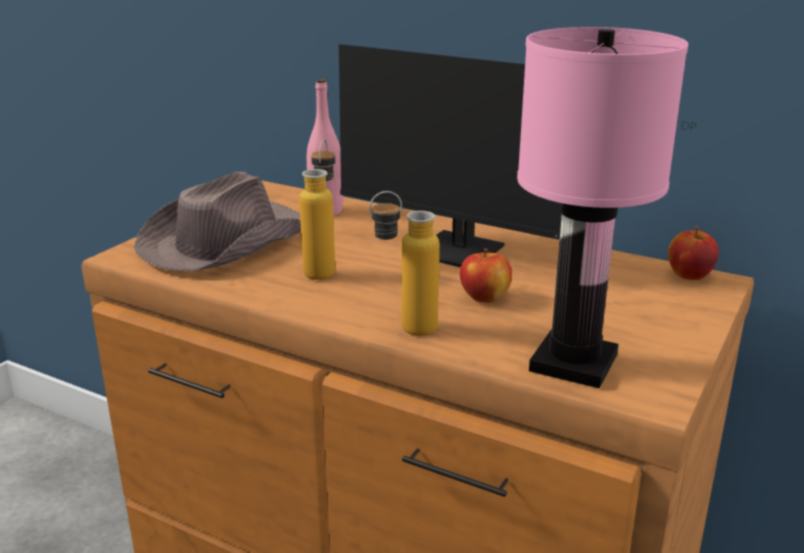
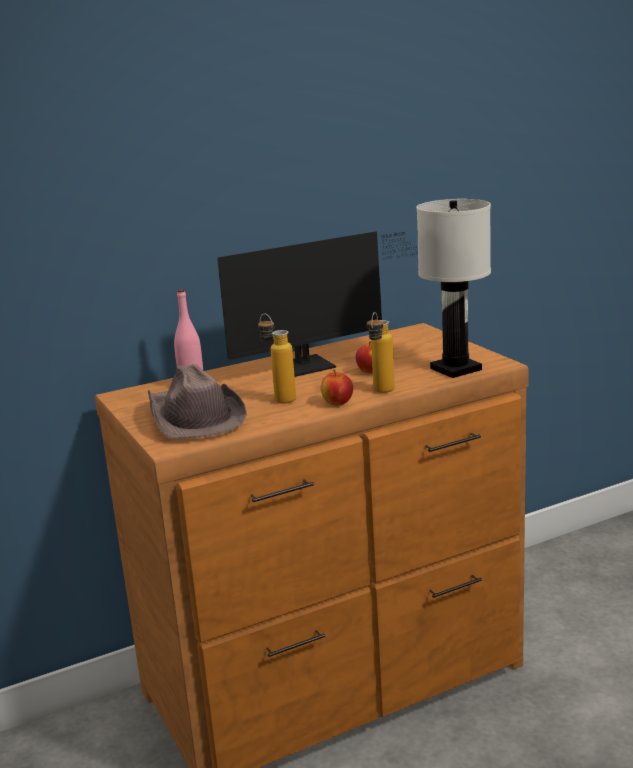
camera: 55 degrees left, 5 degrees down
pink table lamp [517,27,688,388] -> white table lamp [416,199,491,378]
apple [668,226,719,280] -> apple moved to [321,369,353,405]

